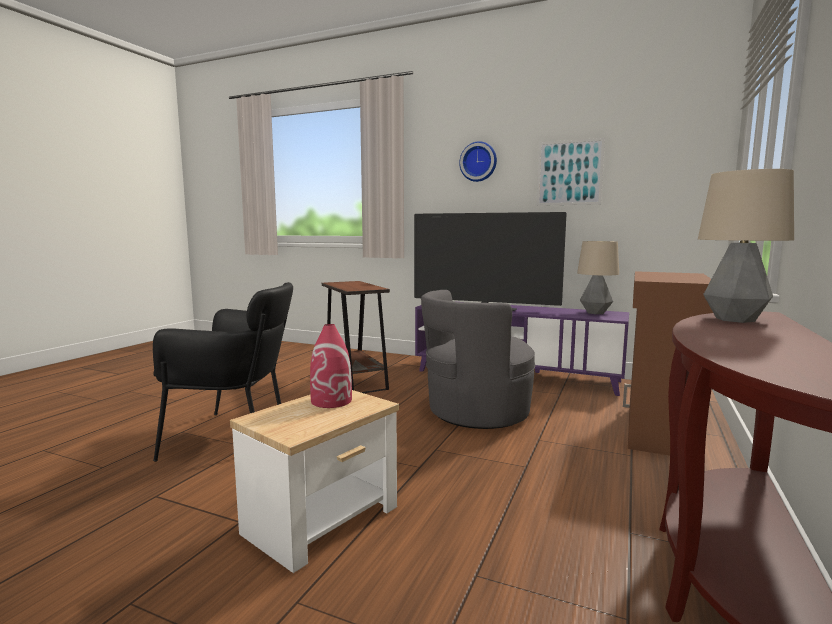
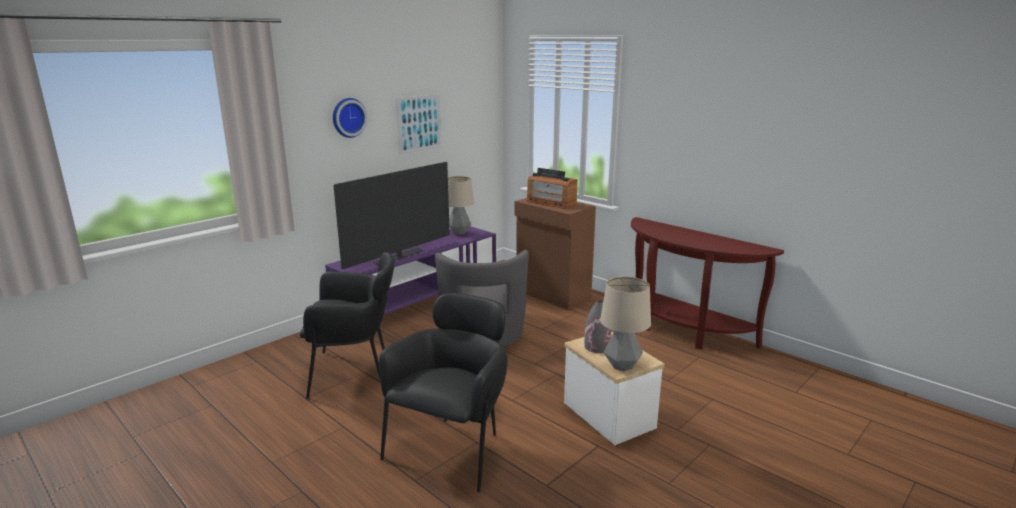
camera: 70 degrees left, 10 degrees up
red vase [310,324,352,408] -> grey vase [584,300,611,353]
brown side table [322,281,390,393] -> black armchair [300,252,394,399]
table lamp [698,169,794,323] -> table lamp moved to [600,277,651,371]
none -> radio [527,168,578,209]

